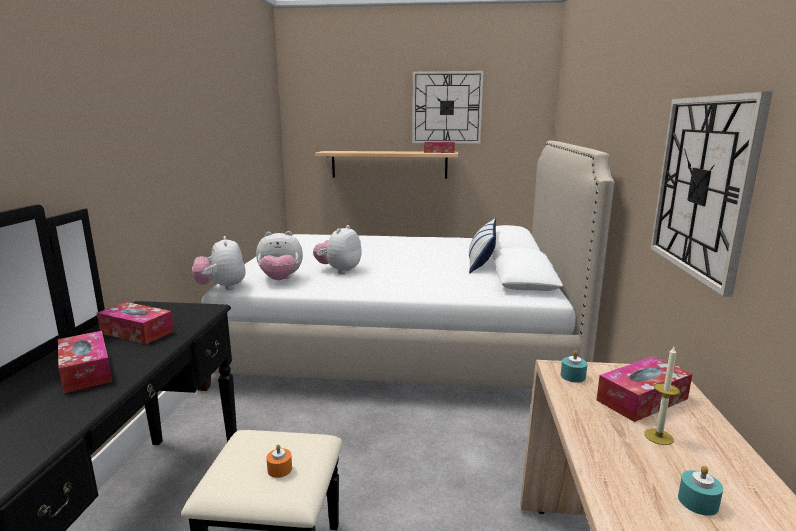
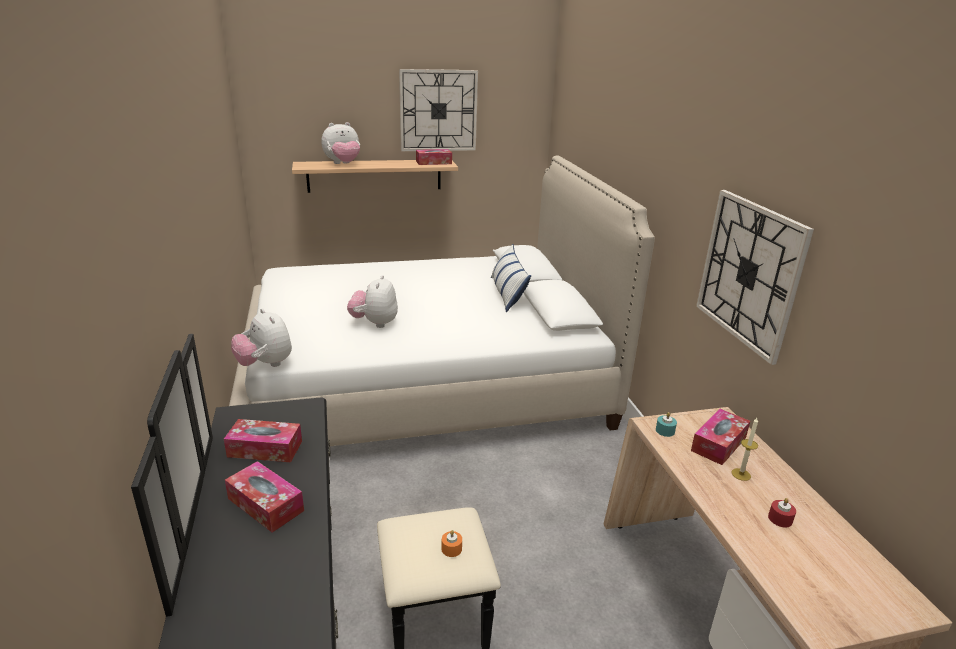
camera: 20 degrees left, 10 degrees up
plush toy [256,231,303,280] -> plush toy moved to [321,122,360,164]
turquoise candle [678,465,723,516] -> red candle [768,498,796,528]

